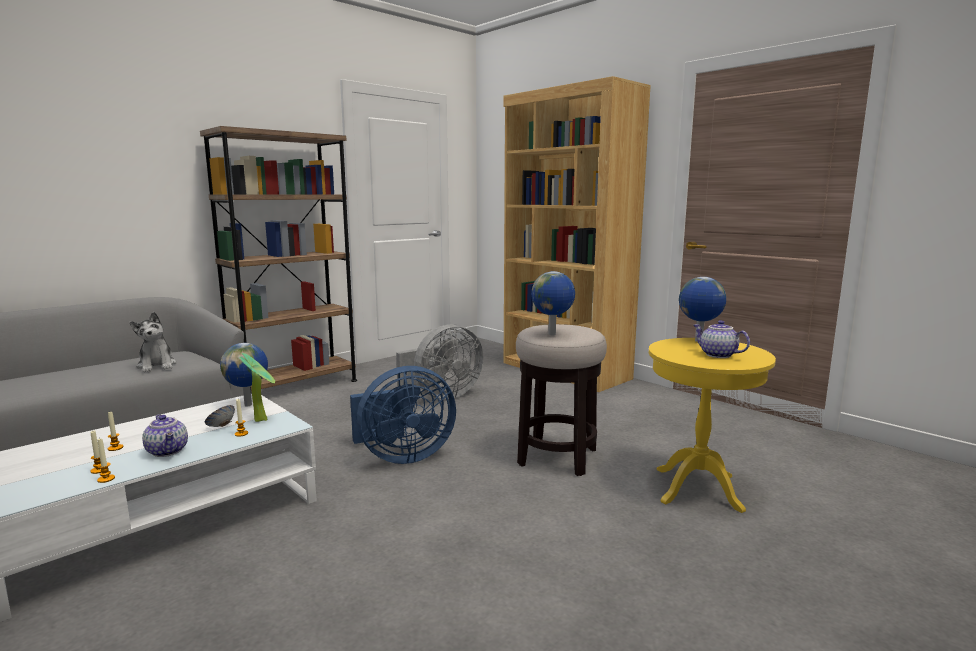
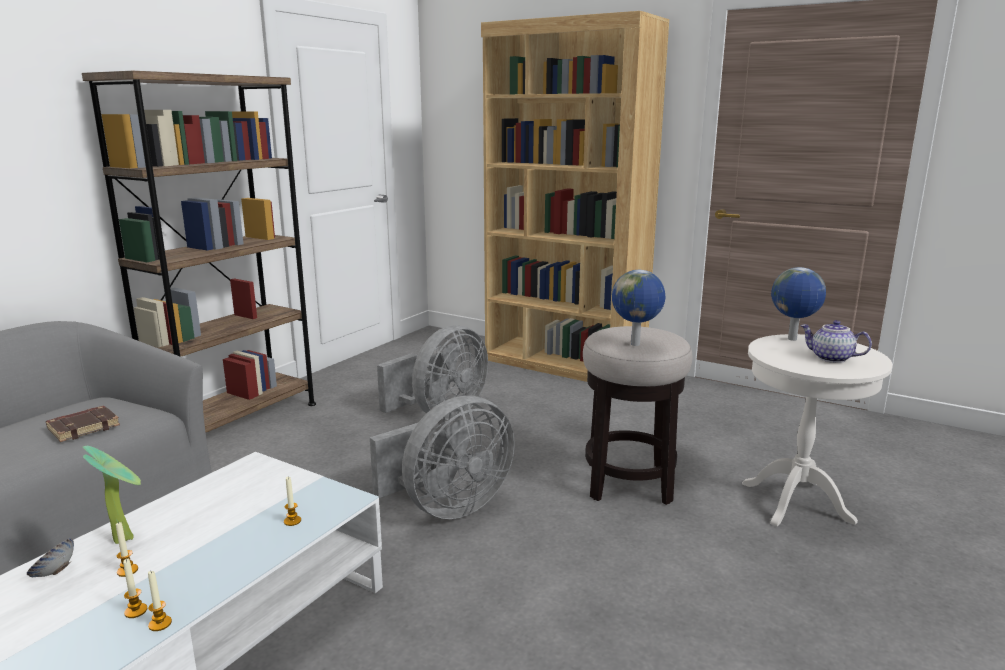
camera: 15 degrees left, 5 degrees up
plush toy [130,312,177,372] -> brown book [46,406,120,442]
teapot [142,414,188,457] -> none
bowl [205,405,235,427] -> bowl moved to [27,538,74,577]
globe [220,343,268,407] -> none
potted plant [240,353,275,422] -> potted plant moved to [83,446,141,544]
blue fan [350,366,456,464] -> grey fan [370,396,515,519]
yellow side table [649,338,776,513] -> white side table [742,334,893,526]

